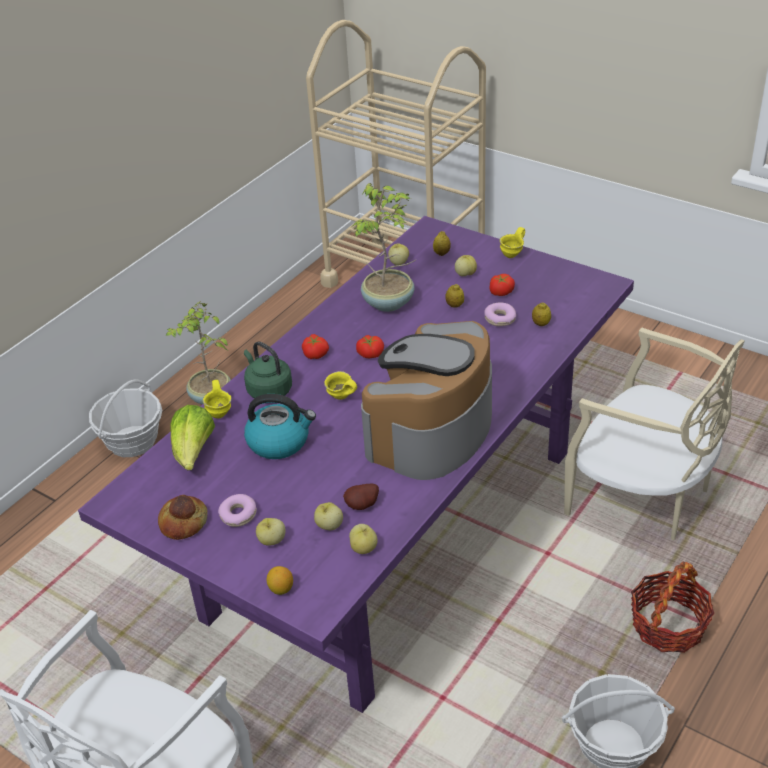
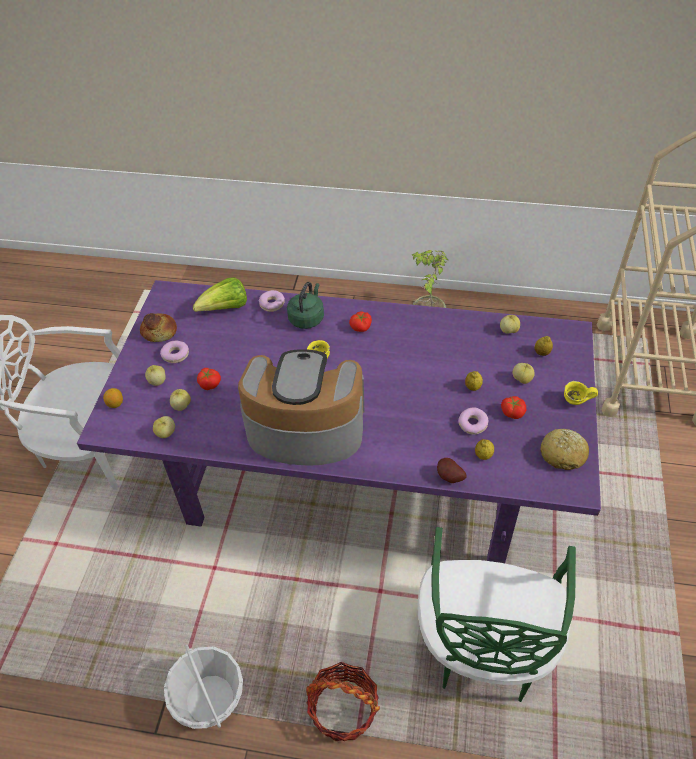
camera: 65 degrees right, 10 degrees up
basket [89,379,163,457] -> none
yellow mug [203,380,232,418] -> donut [259,290,285,312]
kettle [244,394,316,459] -> none
potato [343,484,379,510] -> potato moved to [437,458,467,483]
potted plant [352,183,417,312] -> none
tomato [356,335,384,358] -> tomato moved to [197,368,221,390]
beige chair [564,328,745,541] -> green chair [418,527,576,702]
none -> bread [541,429,589,470]

